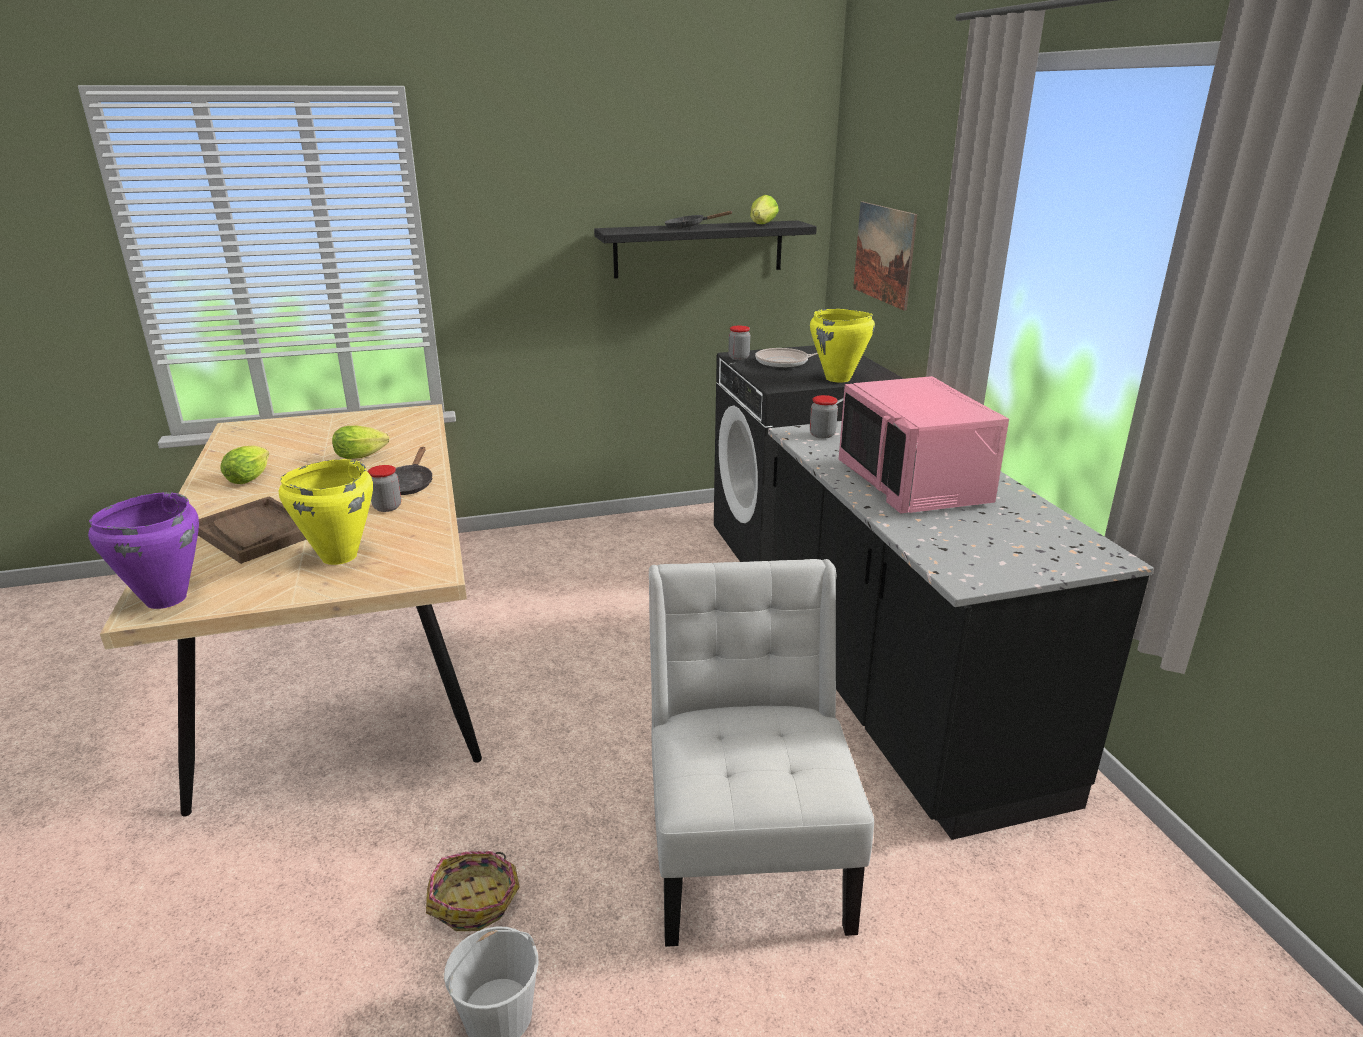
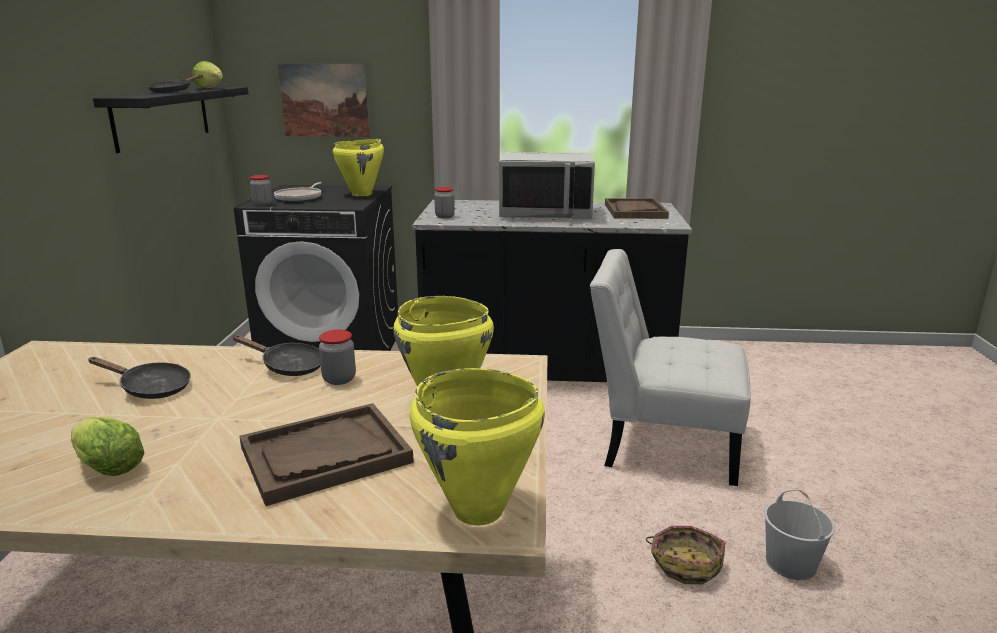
camera: 70 degrees left, 5 degrees down
purple cooking pot [88,492,199,609] -> yellow cooking pot [410,368,545,525]
lettuce [332,426,389,459] -> black frying pan [88,357,191,399]
pink microwave [838,376,1009,514] -> grey microwave [499,152,595,219]
none -> brown tray [605,198,669,219]

